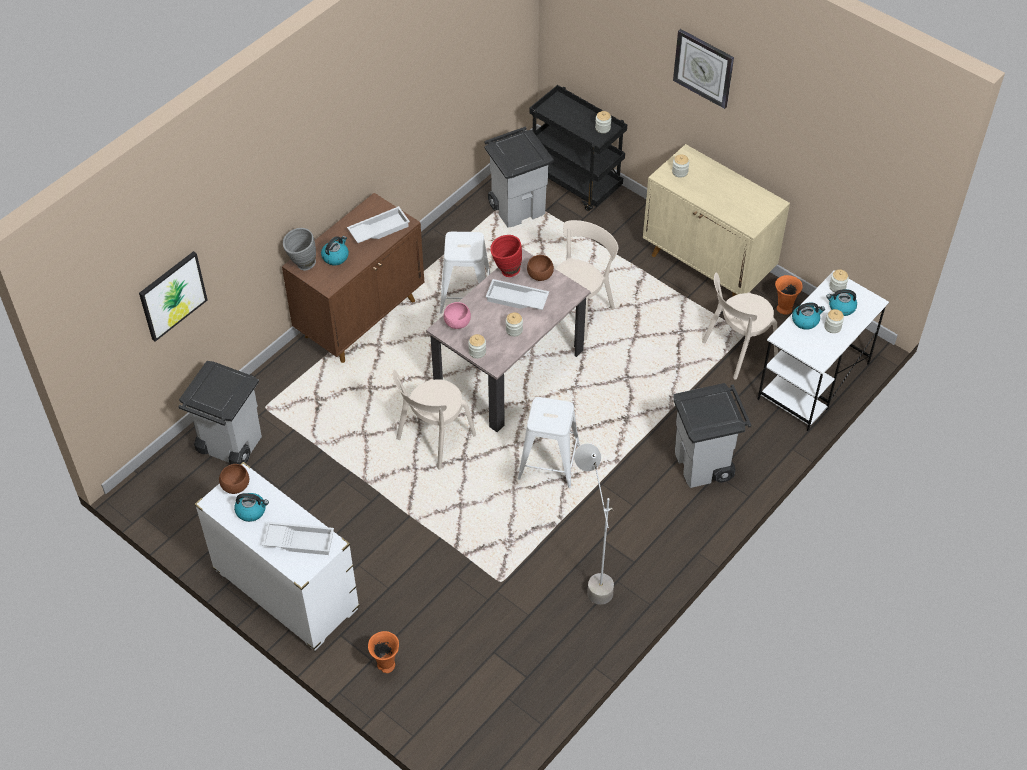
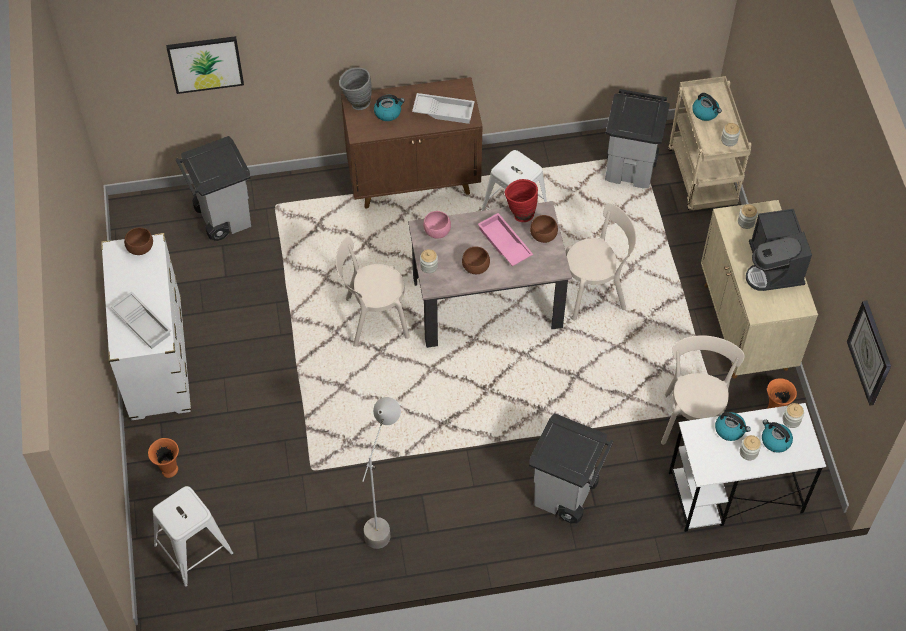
camera: 40 degrees right, 5 degrees up
kettle [234,493,269,522] -> kettle moved to [692,93,722,121]
white tray [486,279,549,310] -> pink tray [478,213,533,266]
jar [506,313,523,337] -> brown bowl [462,247,490,274]
white stool [518,397,580,488] -> white stool moved to [152,486,233,587]
black cart [530,85,627,211] -> beige cart [668,76,752,210]
wall clock [673,29,734,109] -> wall clock moved to [847,301,891,406]
beige chair [702,272,778,380] -> beige chair turned 90 degrees clockwise [661,335,745,445]
none -> coffee machine [746,209,812,291]

